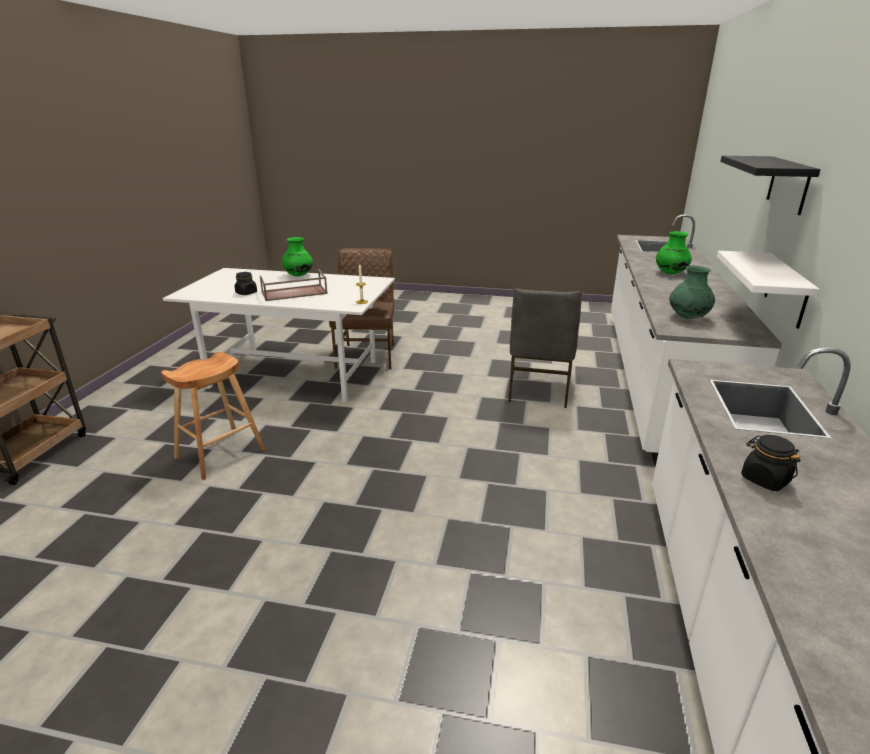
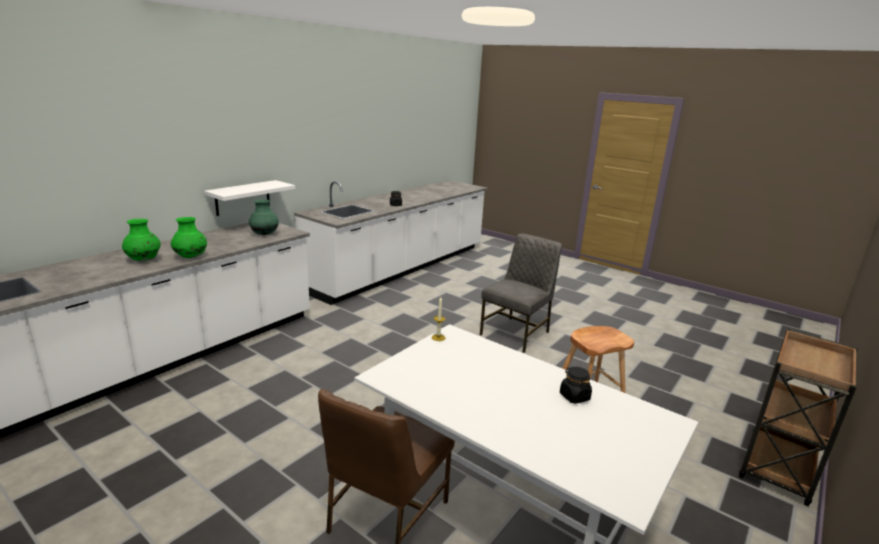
camera: 155 degrees left, 5 degrees down
brown tray [260,270,328,301] -> none
green vase [282,237,313,276] -> green vase moved to [171,217,207,258]
grey chair [508,288,582,408] -> grey chair moved to [480,234,562,353]
black shelf [720,156,821,215] -> none

